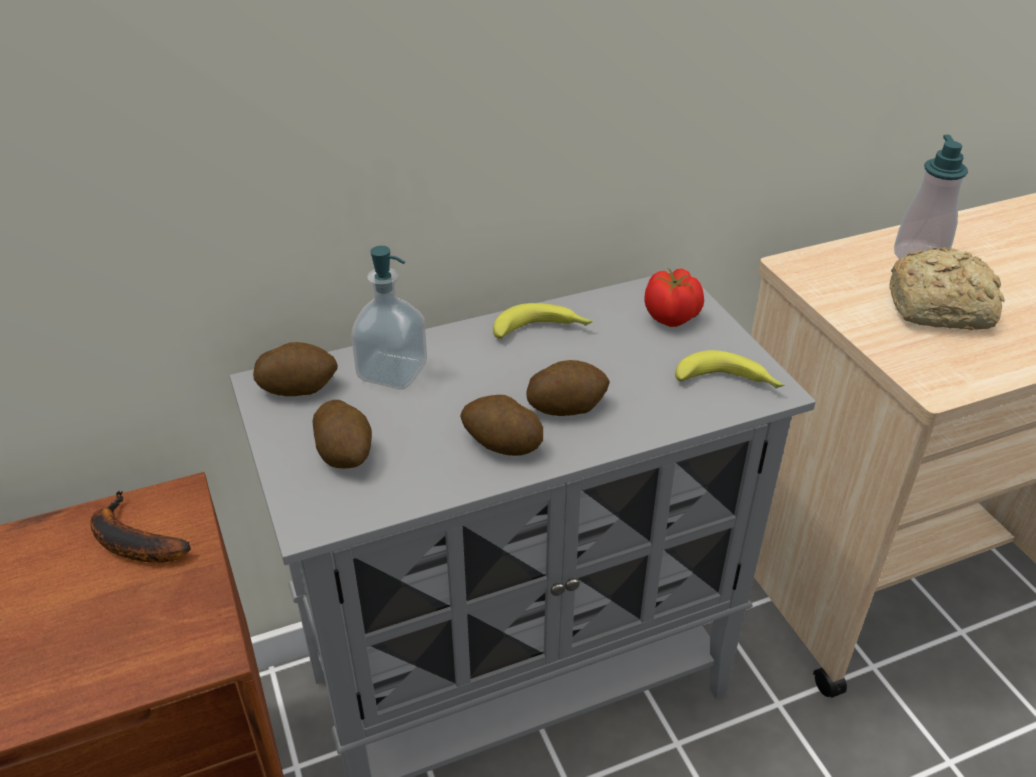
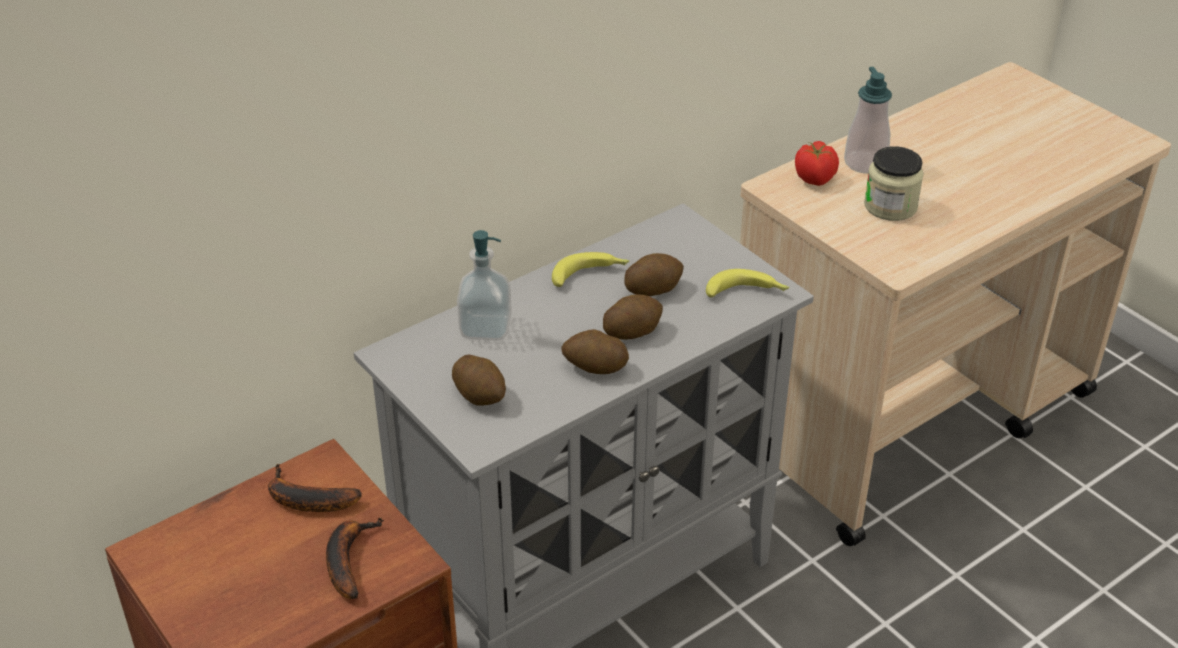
camera: 15 degrees left, 0 degrees up
potato [253,342,338,396] -> potato moved to [624,253,684,296]
tomato [644,268,704,327] -> tomato moved to [795,141,839,186]
bread [890,247,1005,330] -> jar [864,146,924,221]
none -> banana [326,518,384,599]

